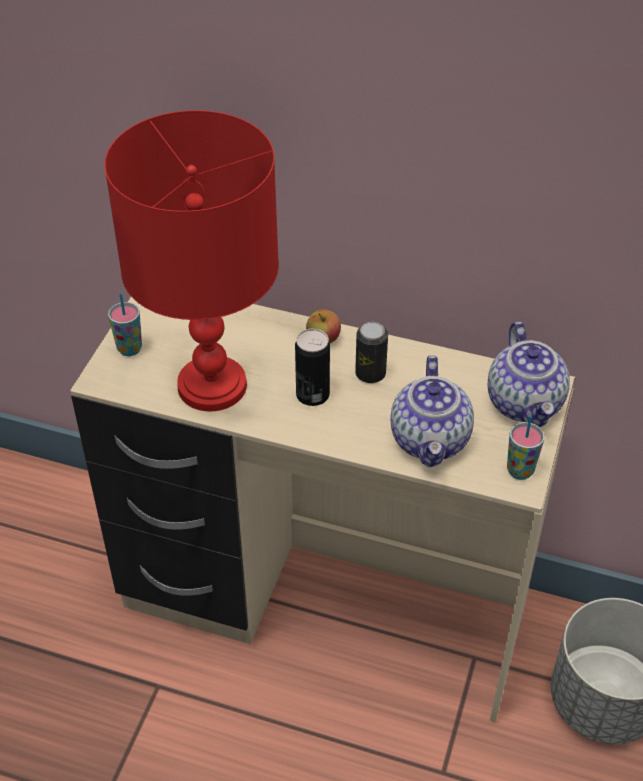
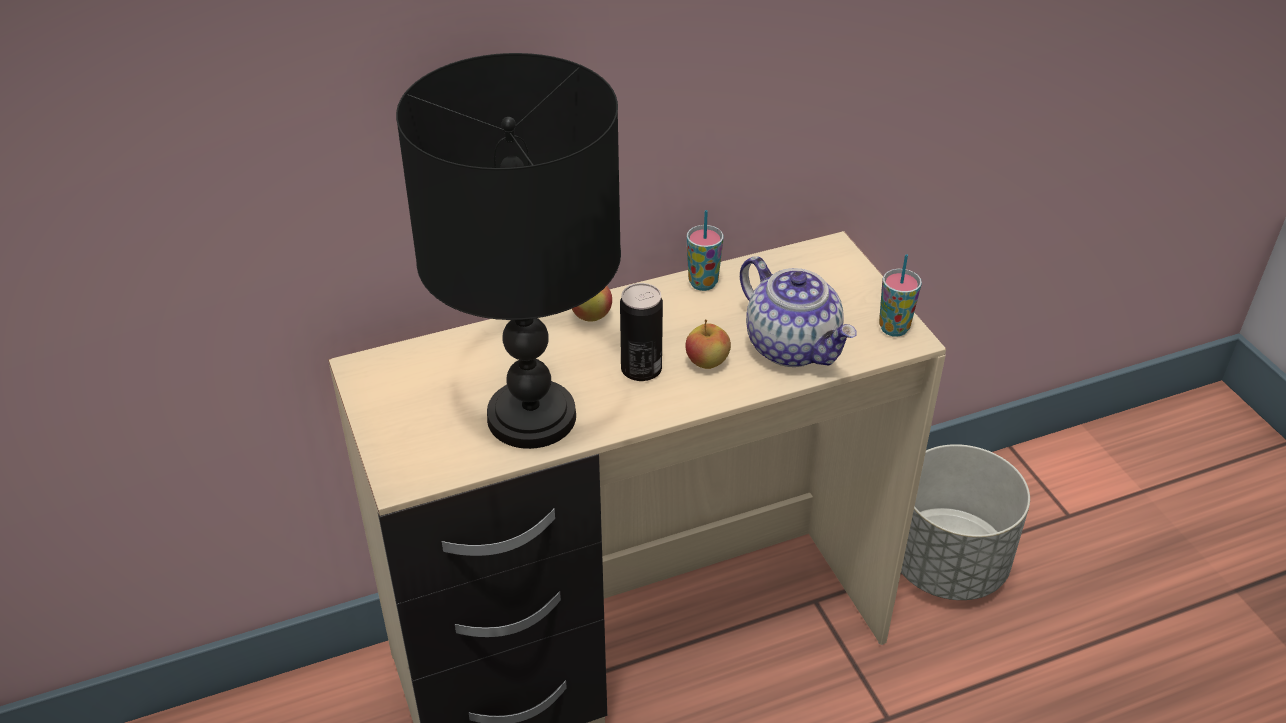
camera: 40 degrees left, 5 degrees down
red table lamp [104,110,279,411] -> black table lamp [396,53,621,449]
cup [108,293,142,356] -> cup moved to [687,210,724,291]
can [355,322,388,383] -> none
teapot [488,321,570,427] -> none
none -> apple [685,319,731,369]

